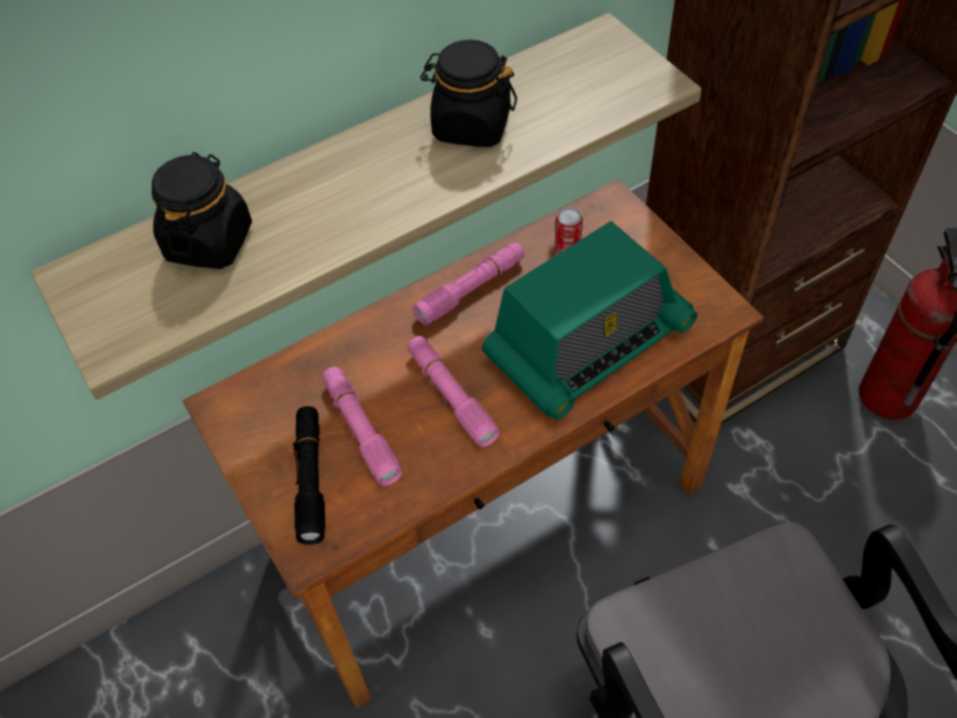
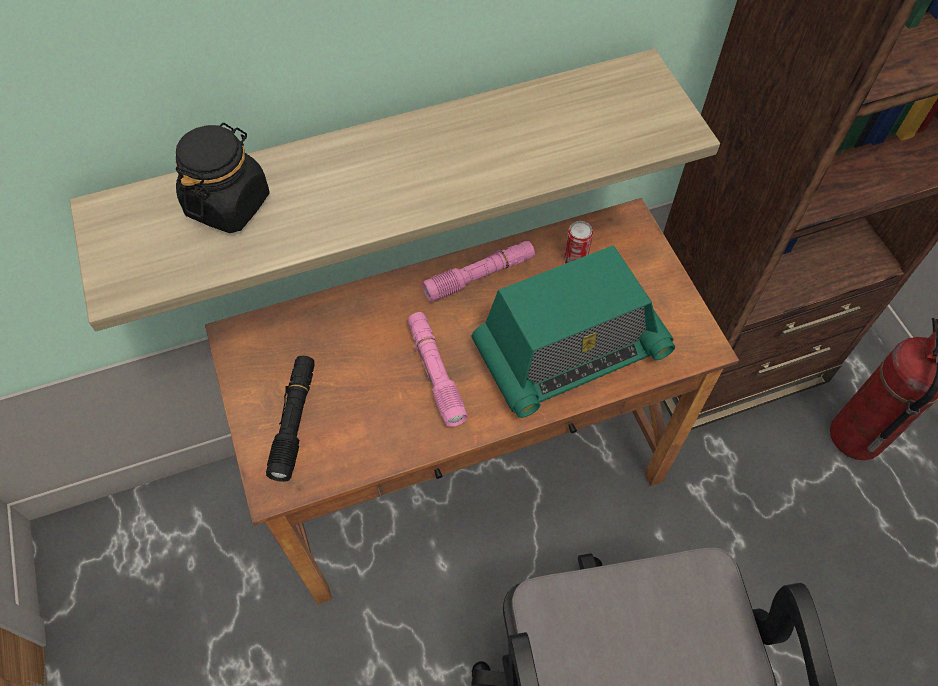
camera: 10 degrees right, 5 degrees up
pink flashlight [322,367,402,486] -> none
black jar [420,40,517,147] -> none

